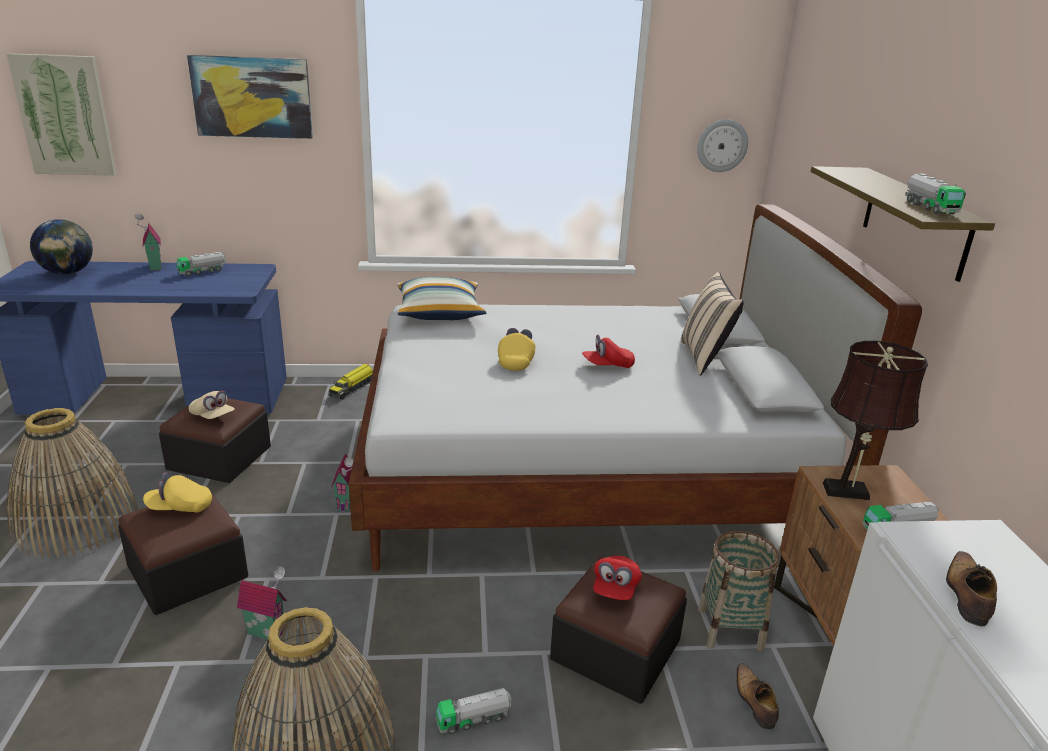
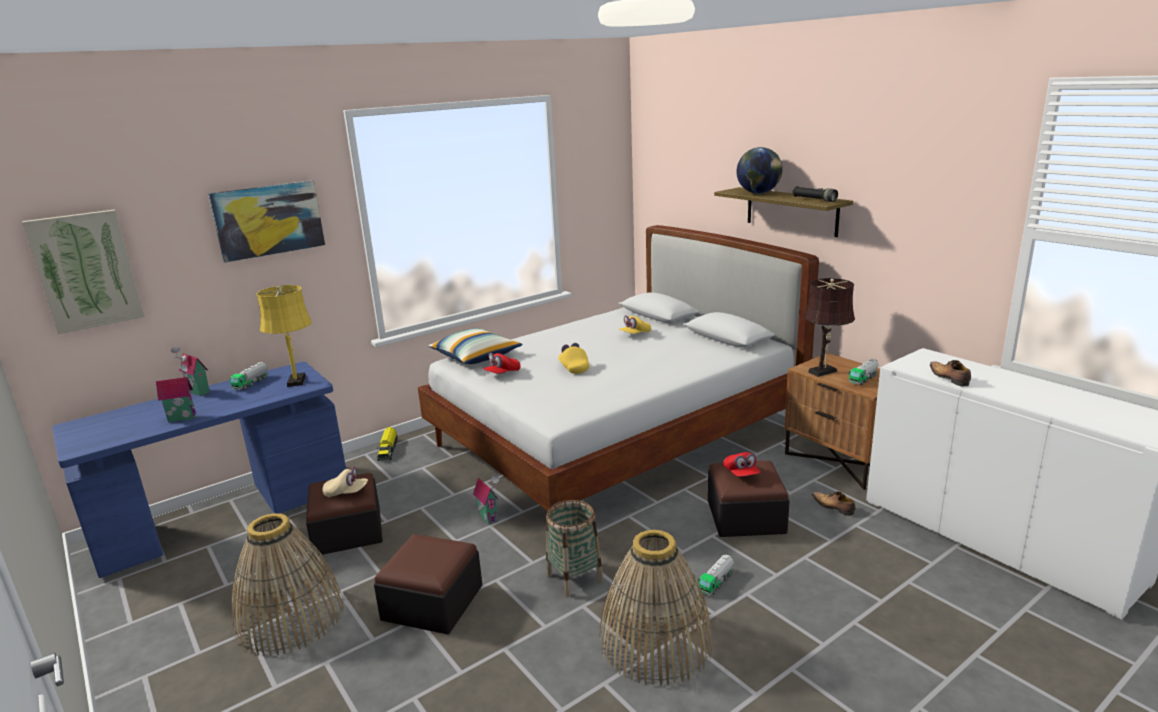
camera: 30 degrees left, 5 degrees down
globe [30,219,93,275] -> globe moved to [737,147,783,194]
yellow cap [143,472,212,512] -> yellow cap moved to [619,315,651,334]
toy house [237,566,287,639] -> toy house moved to [156,364,197,423]
red cap [582,335,635,368] -> red cap moved to [483,353,521,374]
beige pillow [681,272,744,376] -> none
wall clock [697,119,748,172] -> none
basket [698,531,779,651] -> basket moved to [546,500,604,597]
toy truck [905,174,966,214] -> black flashlight [792,186,838,202]
none -> yellow table lamp [257,285,312,387]

